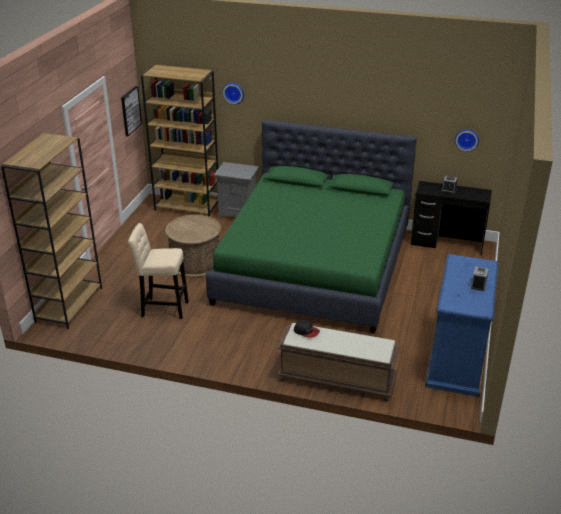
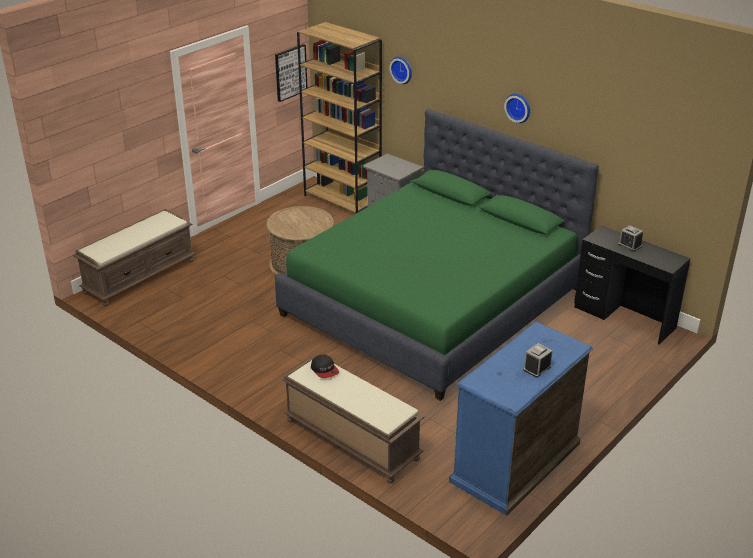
camera: 25 degrees right, 0 degrees up
brown bookcase [1,133,102,329] -> brown bench [73,209,196,306]
beige stool [128,223,189,319] -> none
wall clock [455,129,479,151] -> wall clock moved to [504,94,530,123]

